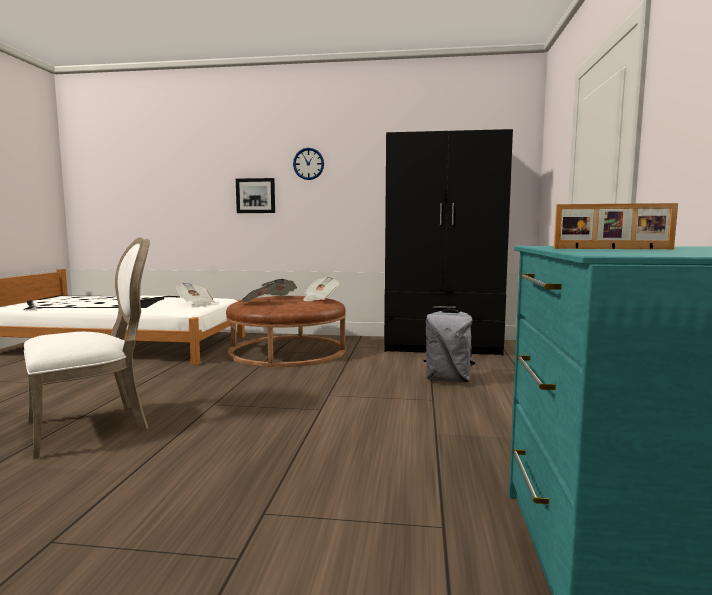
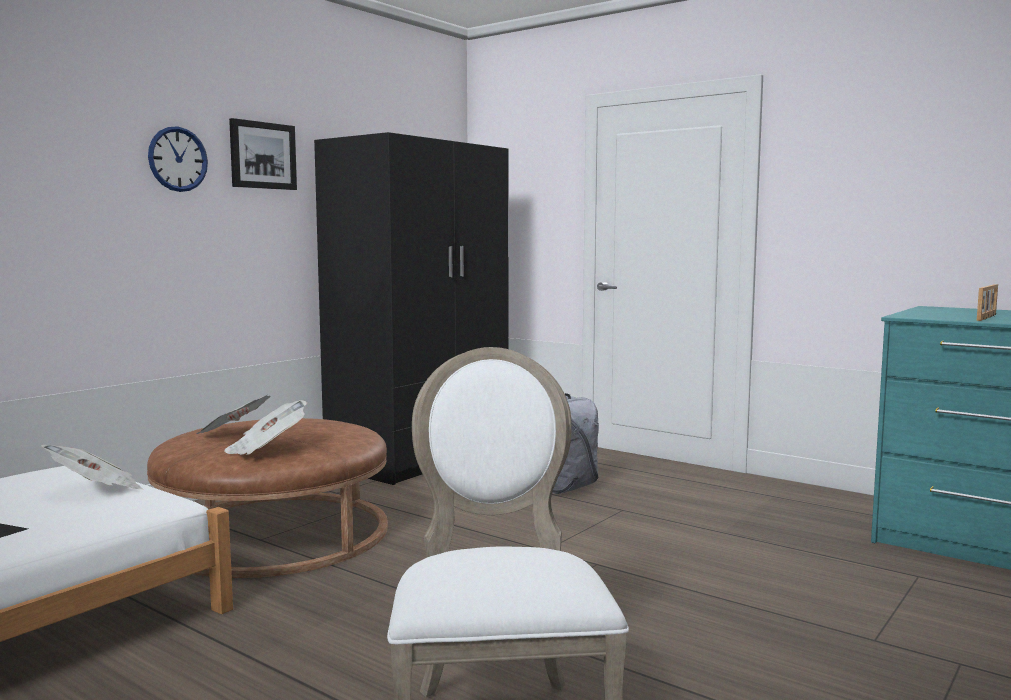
camera: 60 degrees left, 0 degrees up
picture [236,178,275,213] -> picture moved to [229,118,297,190]
newspaper [303,276,340,301] -> none

